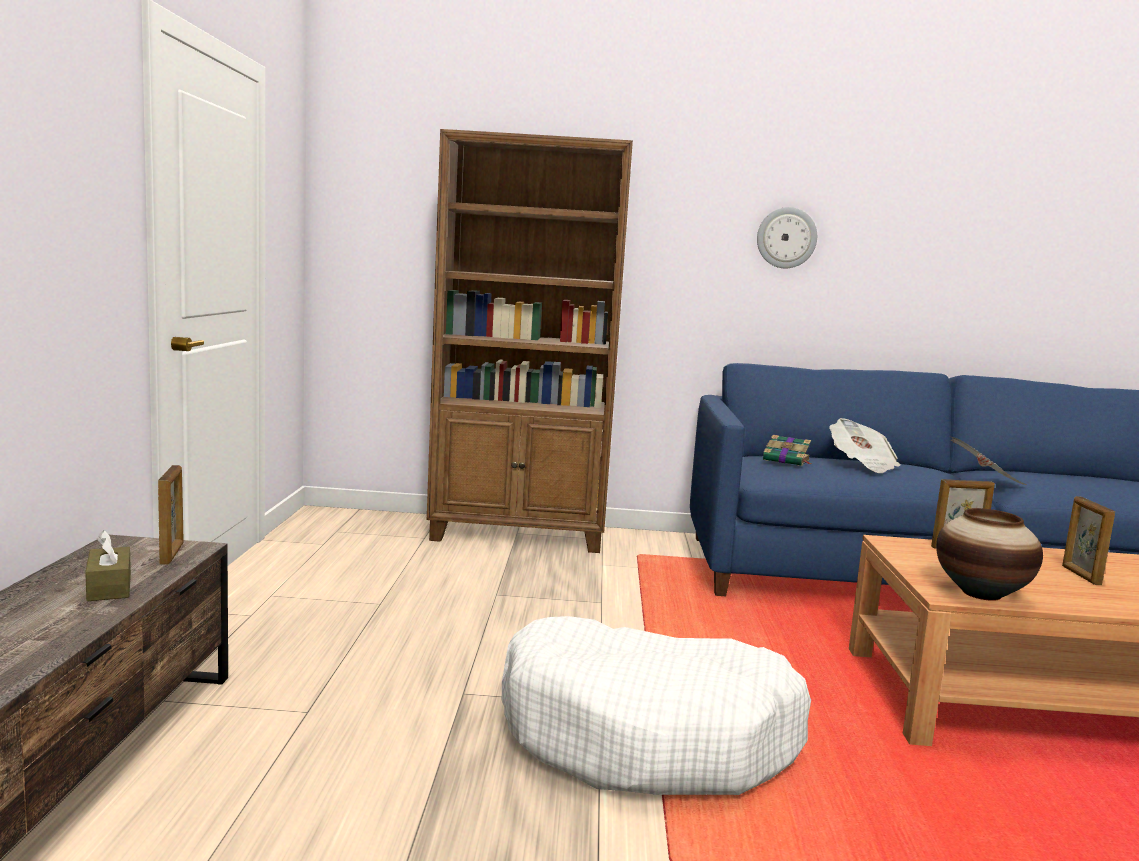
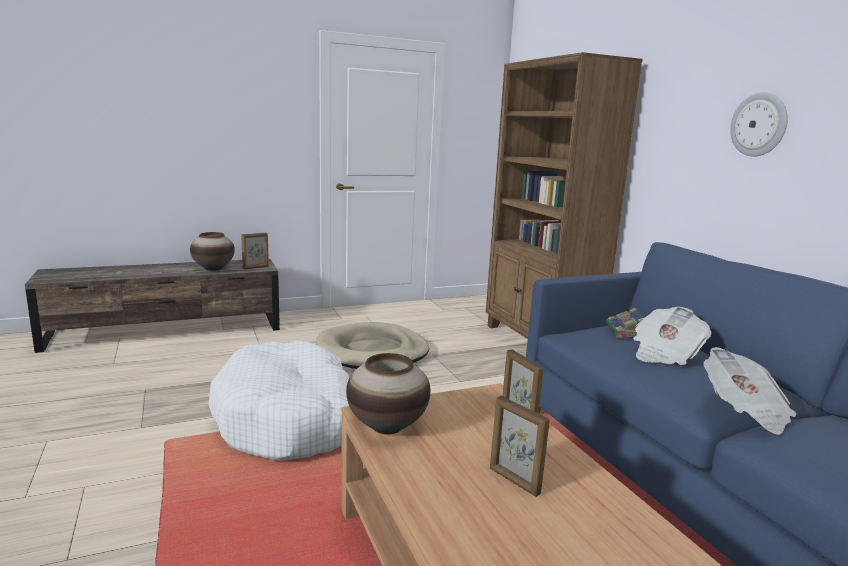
camera: 65 degrees right, 5 degrees up
brown tissue box [85,530,131,601] -> vase [190,232,235,271]
picture frame [1062,496,1115,585] -> picture frame turned 105 degrees counterclockwise [490,396,550,497]
none -> beige dog bed [316,322,429,369]

